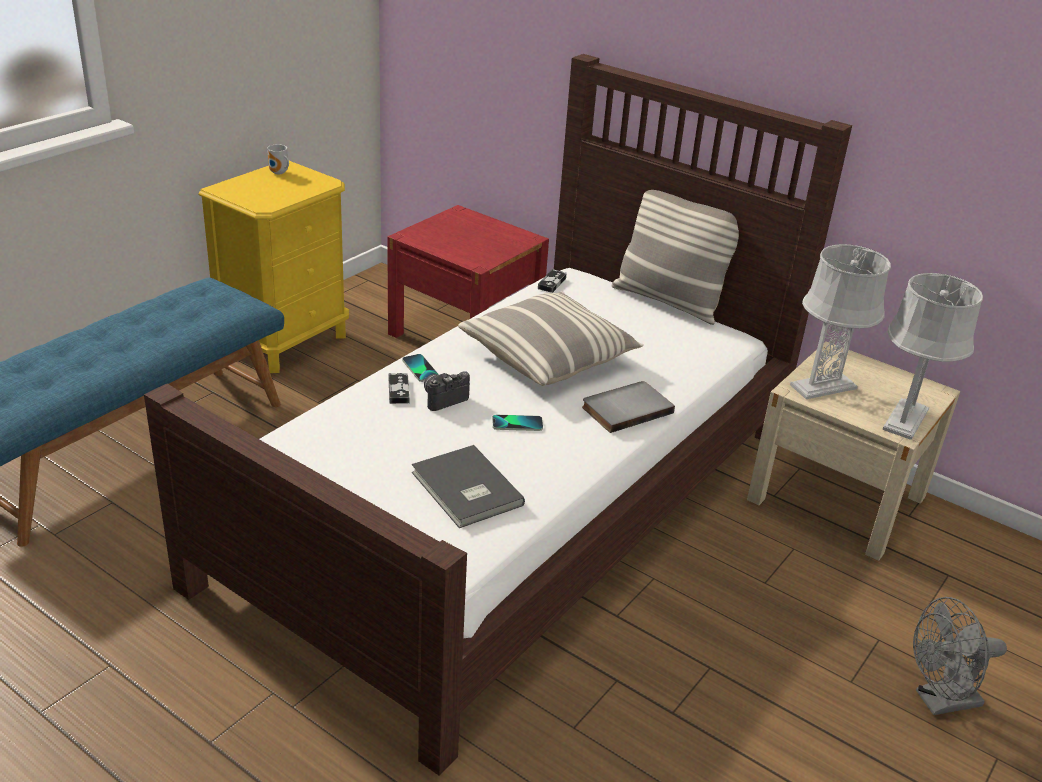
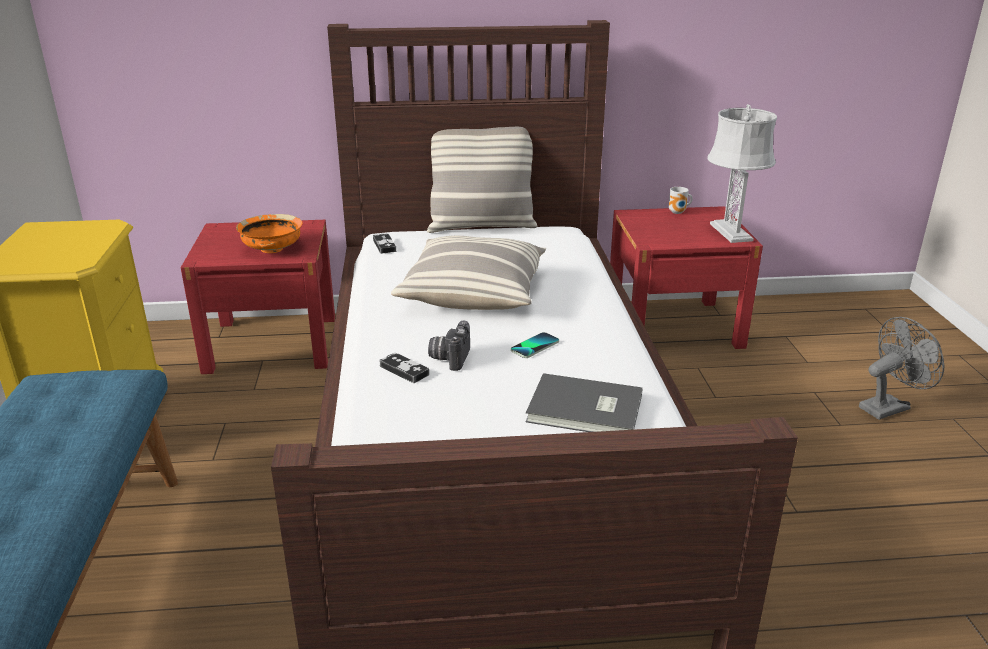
camera: 40 degrees left, 5 degrees down
mug [267,144,289,174] -> mug moved to [669,187,693,214]
phone [402,354,439,382] -> none
grey book [582,381,675,433] -> none
beige nightstand [747,341,960,561] -> red nightstand [610,206,763,349]
grey table lamp [790,244,891,399] -> none
grey fan [913,597,1007,715] -> grey fan turned 150 degrees counterclockwise [859,317,944,420]
none -> orange bowl [236,214,302,253]

